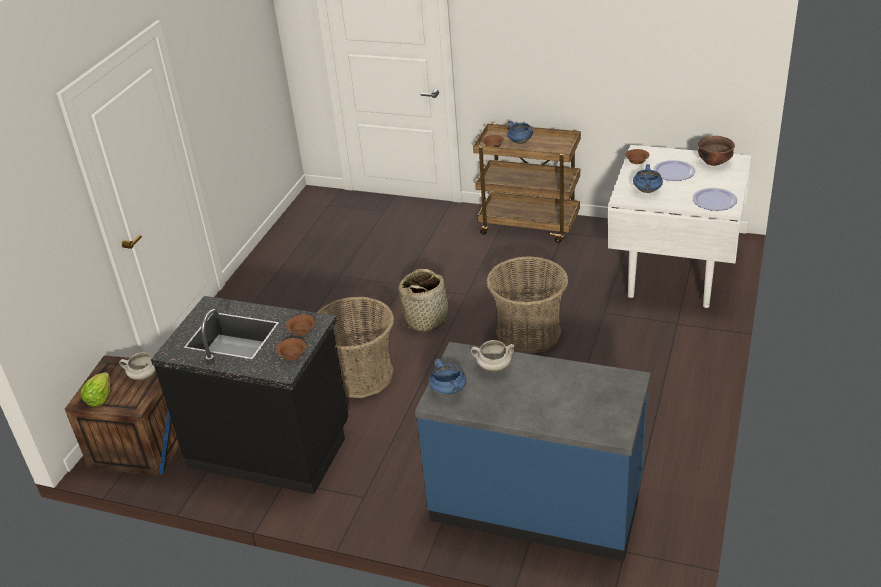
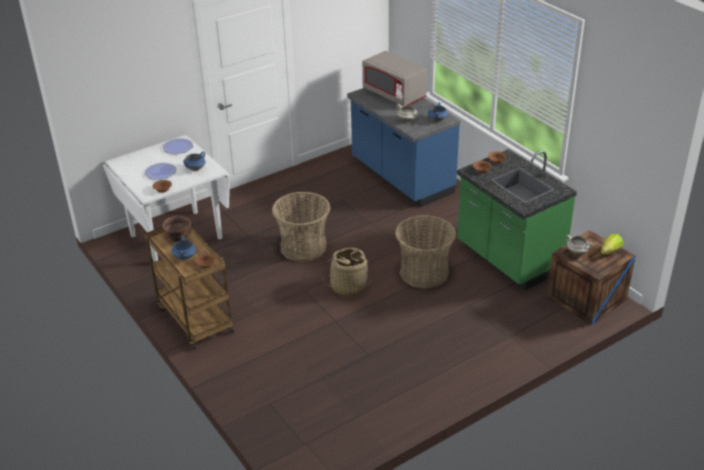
camera: 145 degrees left, 0 degrees up
black counter [151,296,349,494] -> green counter [457,149,577,290]
brown bowl [698,136,735,166] -> brown bowl moved to [162,216,192,242]
none -> grey microwave [362,51,427,106]

